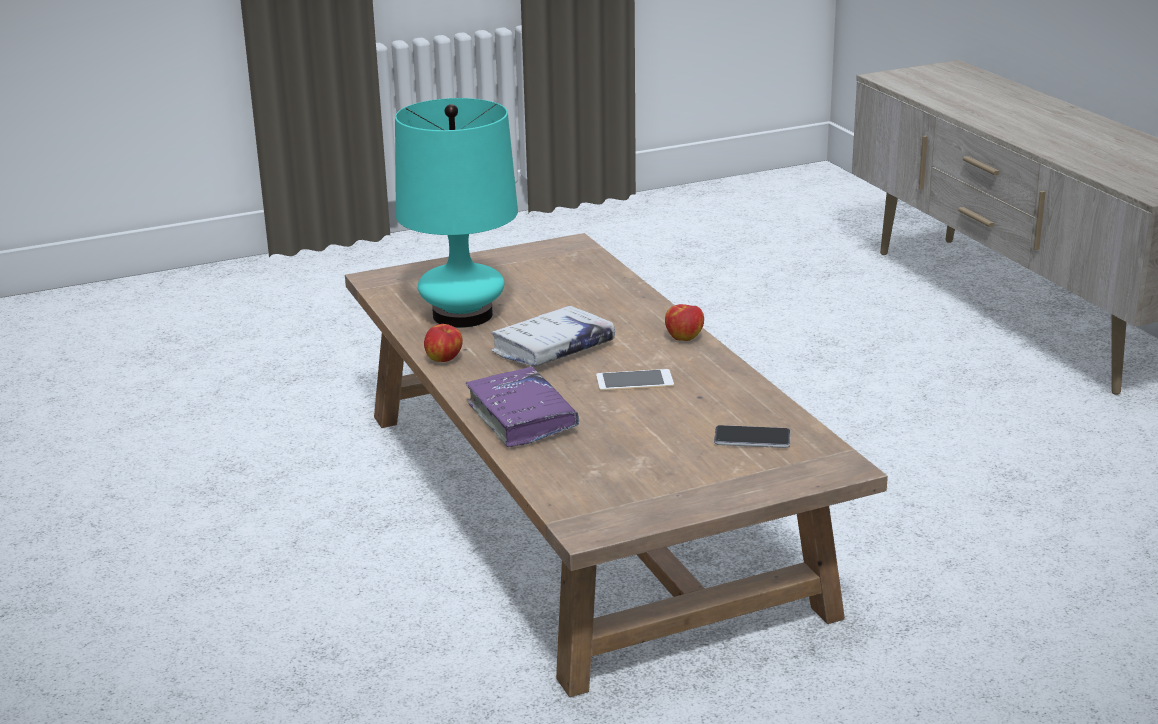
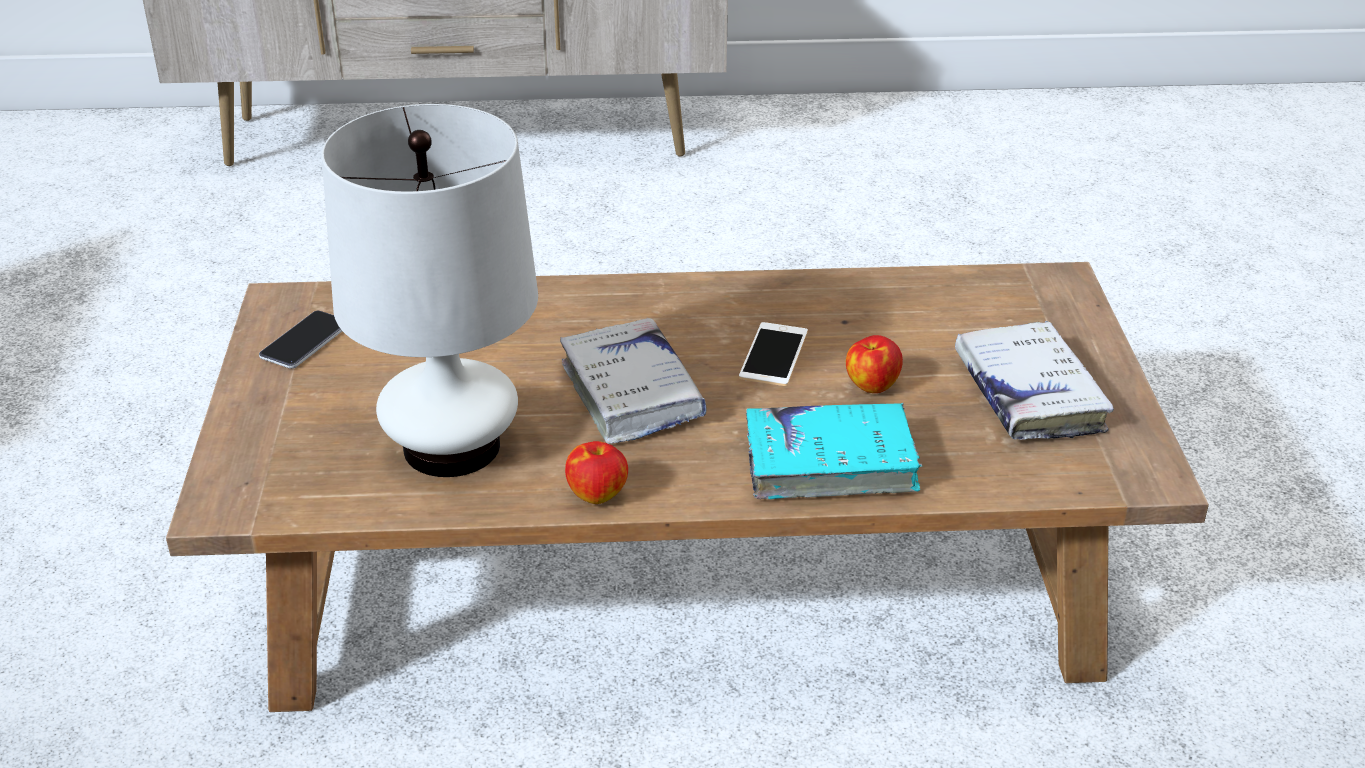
camera: 70 degrees left, 10 degrees up
turquoise table lamp [395,98,518,328] -> white table lamp [321,104,538,477]
purple book [466,367,579,447] -> turquoise book [746,403,922,499]
apple [665,304,704,341] -> apple moved to [846,335,903,393]
phone [714,425,791,448] -> phone moved to [259,311,342,369]
none -> white book [955,321,1114,440]

